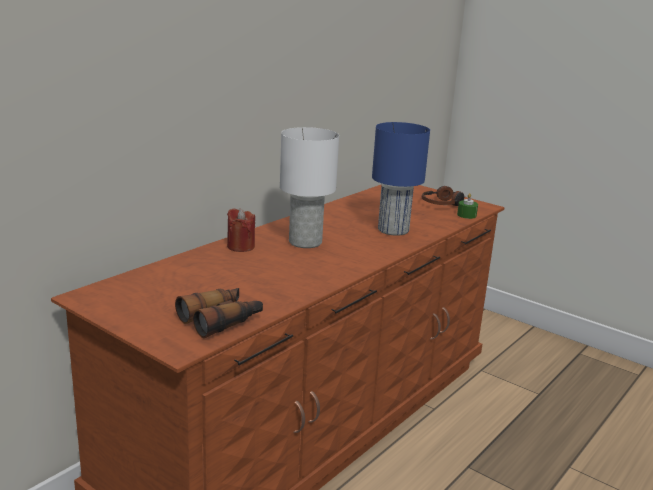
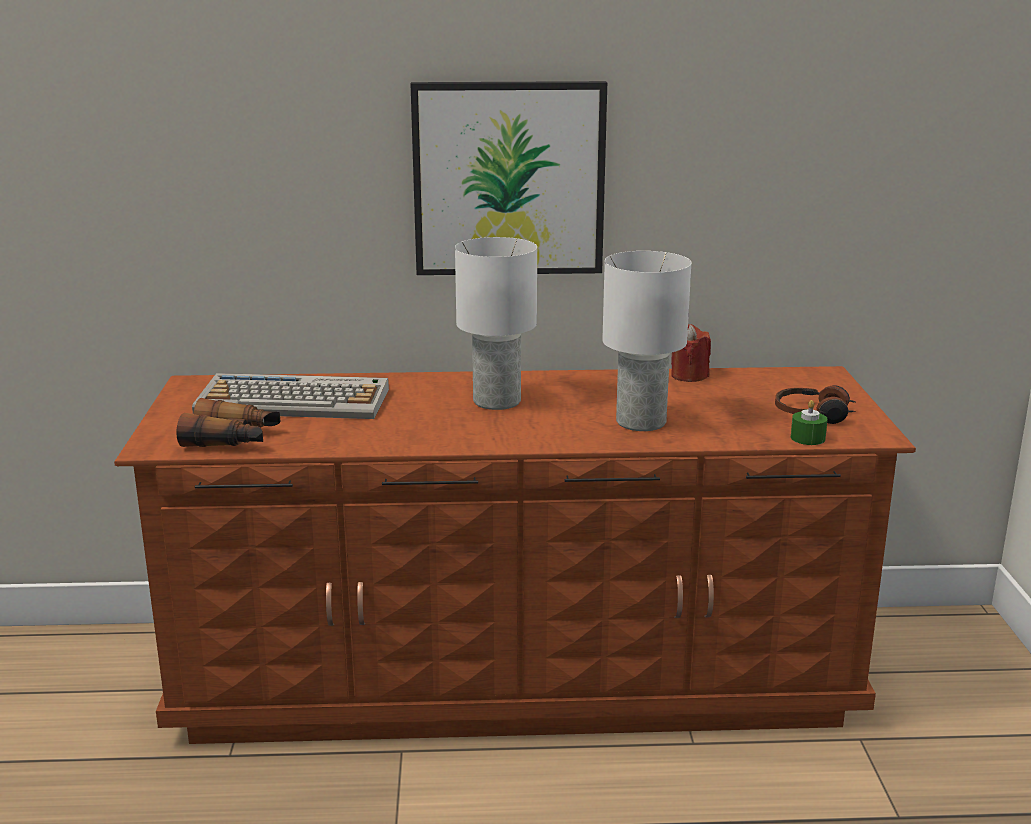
camera: 50 degrees right, 0 degrees up
red candle [227,209,255,252] -> red candle moved to [671,324,711,382]
blue table lamp [372,122,430,236] -> white table lamp [602,251,691,431]
none -> keyboard [192,373,389,419]
none -> picture [411,81,607,275]

